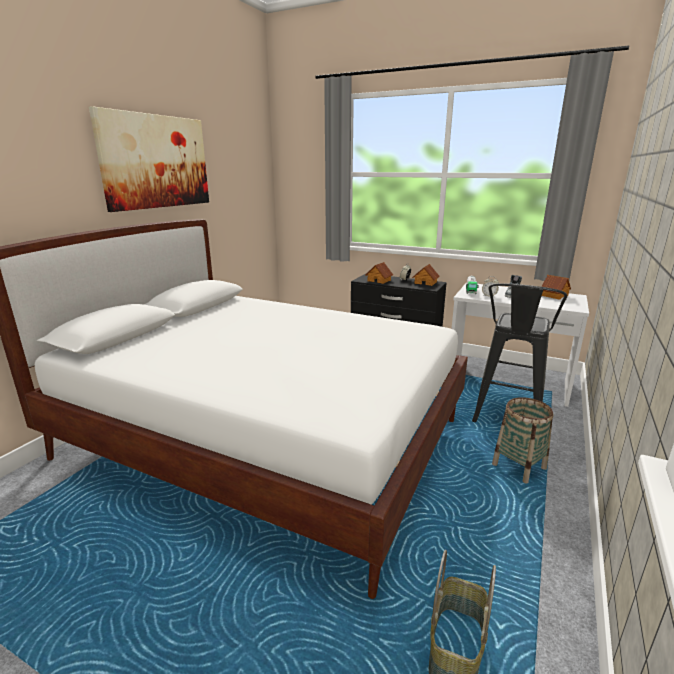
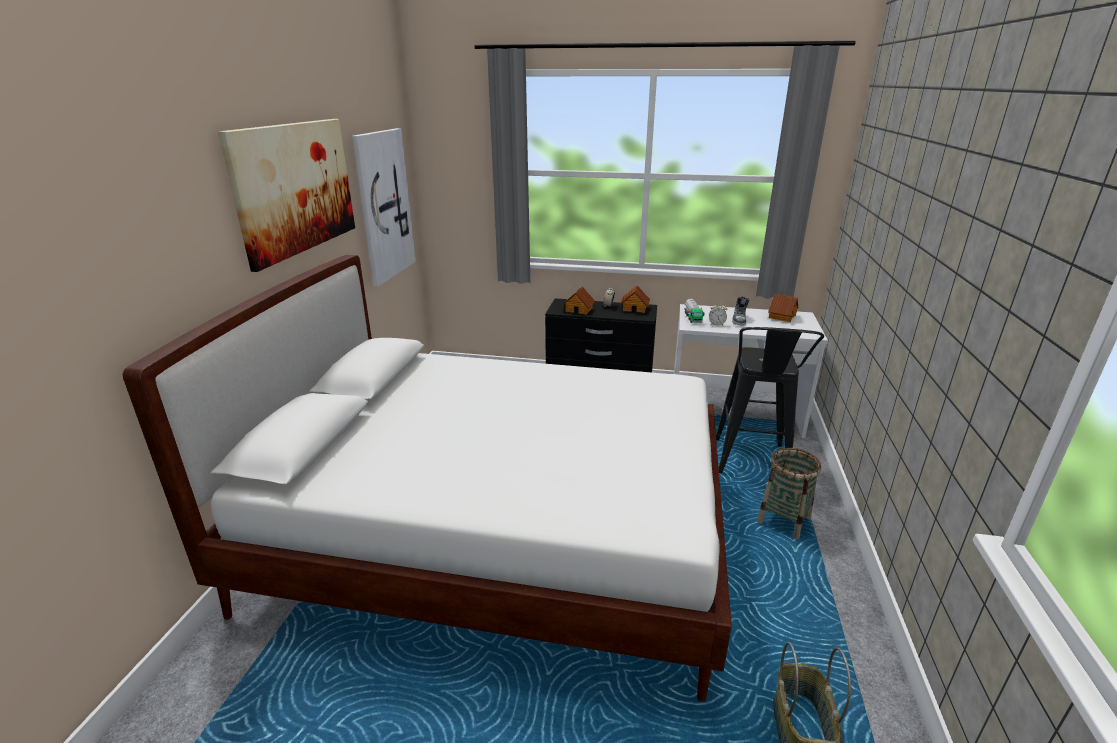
camera: 15 degrees left, 5 degrees up
none -> picture [352,128,416,286]

